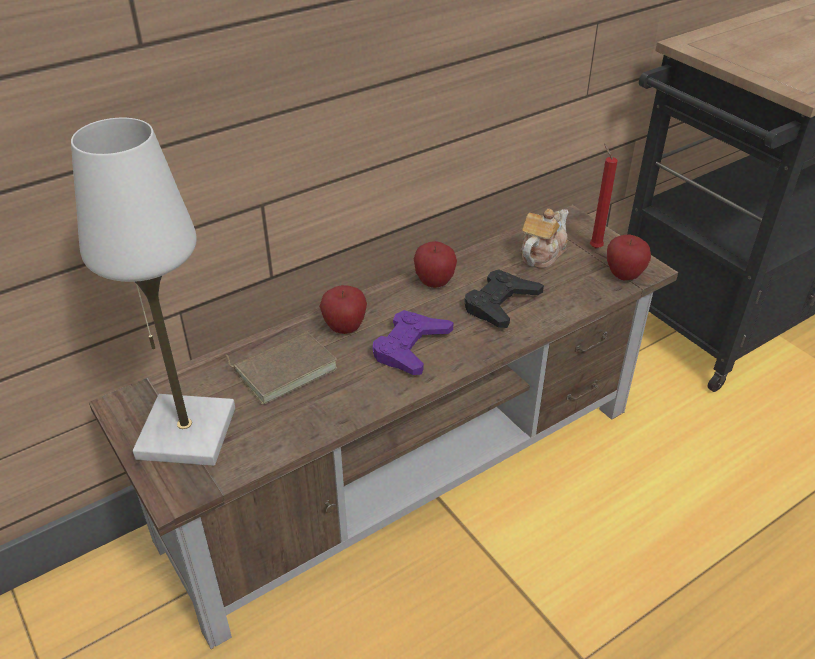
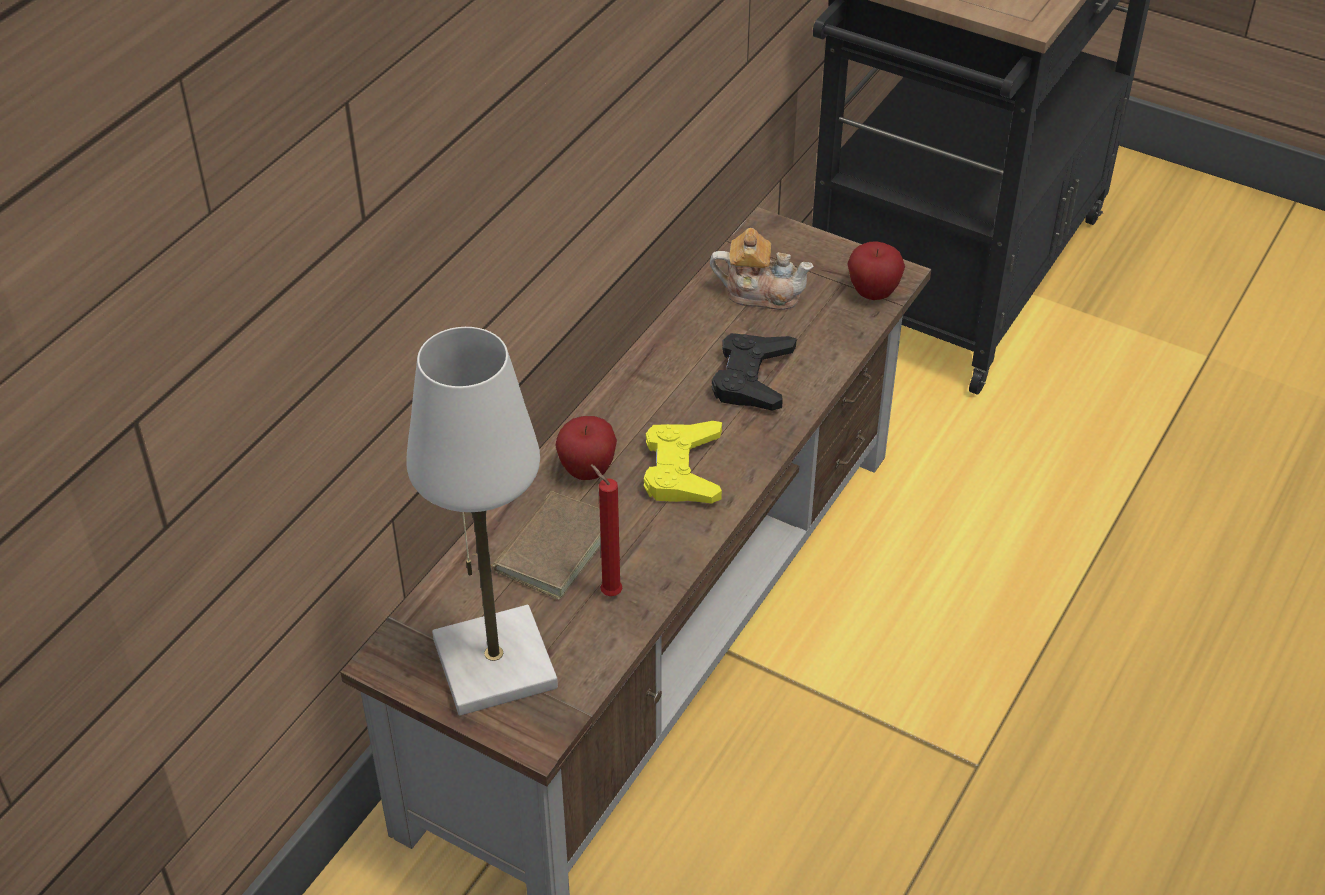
camera: 25 degrees left, 5 degrees up
purple game controller [373,310,453,375] -> yellow game controller [644,421,722,503]
apple [414,241,457,288] -> none
teapot [520,209,569,269] -> teapot turned 90 degrees clockwise [710,228,814,310]
red candle [590,144,618,248] -> red candle moved to [591,465,623,596]

